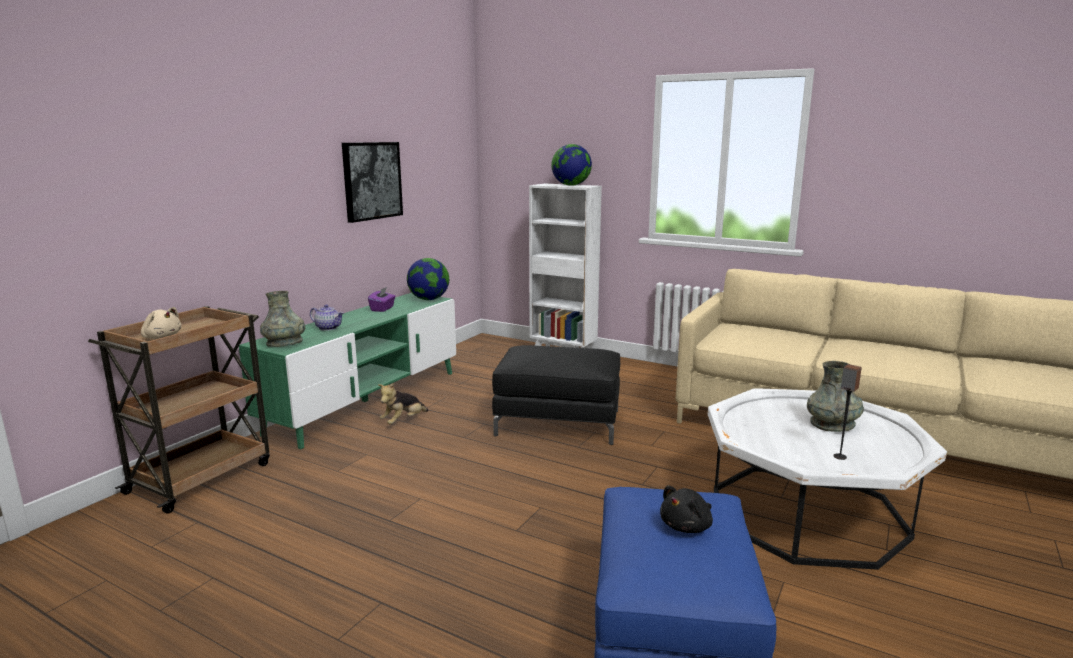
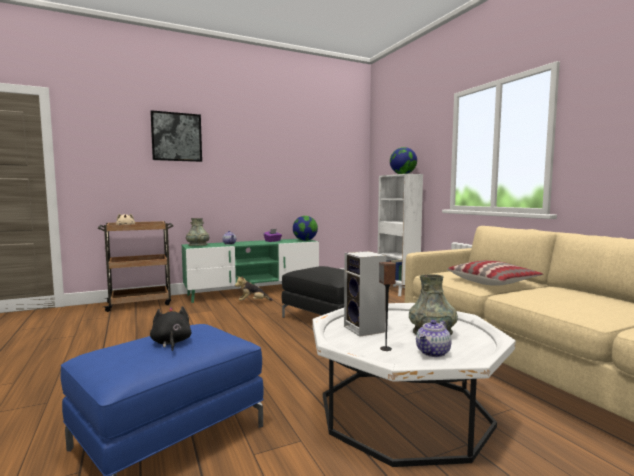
camera: 35 degrees right, 10 degrees down
picture [342,142,403,223] -> picture moved to [150,110,202,162]
black plush toy [660,485,713,533] -> black plush toy turned 75 degrees clockwise [150,306,192,351]
none -> speaker [344,251,386,337]
none -> teapot [416,320,452,357]
none -> pillow [447,261,543,286]

